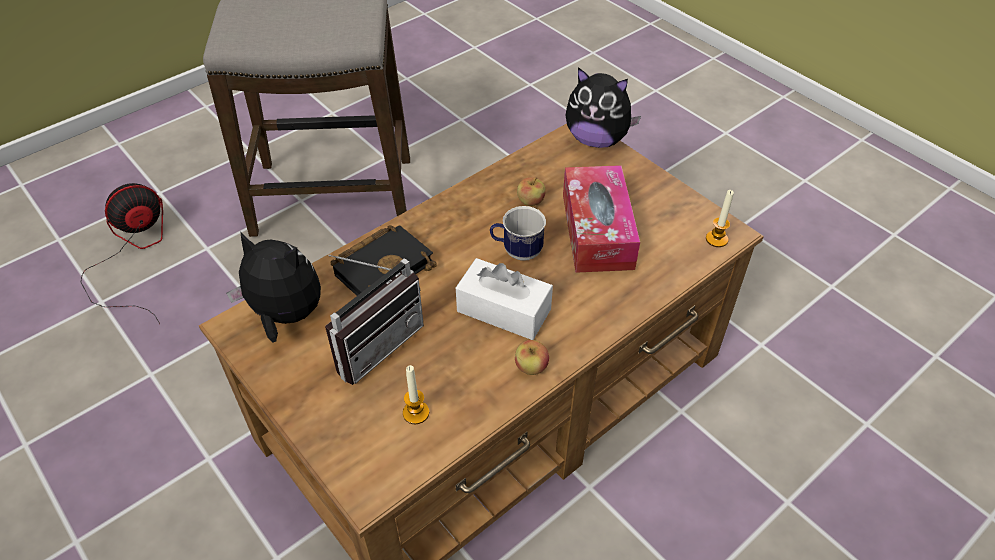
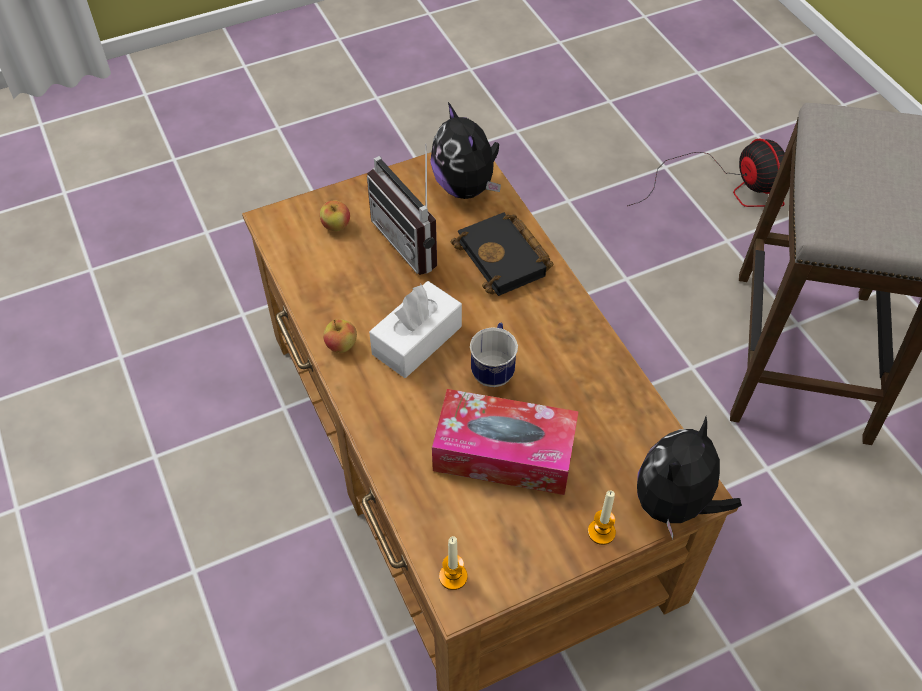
camera: 105 degrees right, 5 degrees up
plush toy [226,232,321,343] -> plush toy turned 120 degrees clockwise [430,102,501,199]
candle [403,365,429,424] -> candle moved to [588,491,616,545]
apple [517,177,546,206] -> apple moved to [320,201,350,231]

